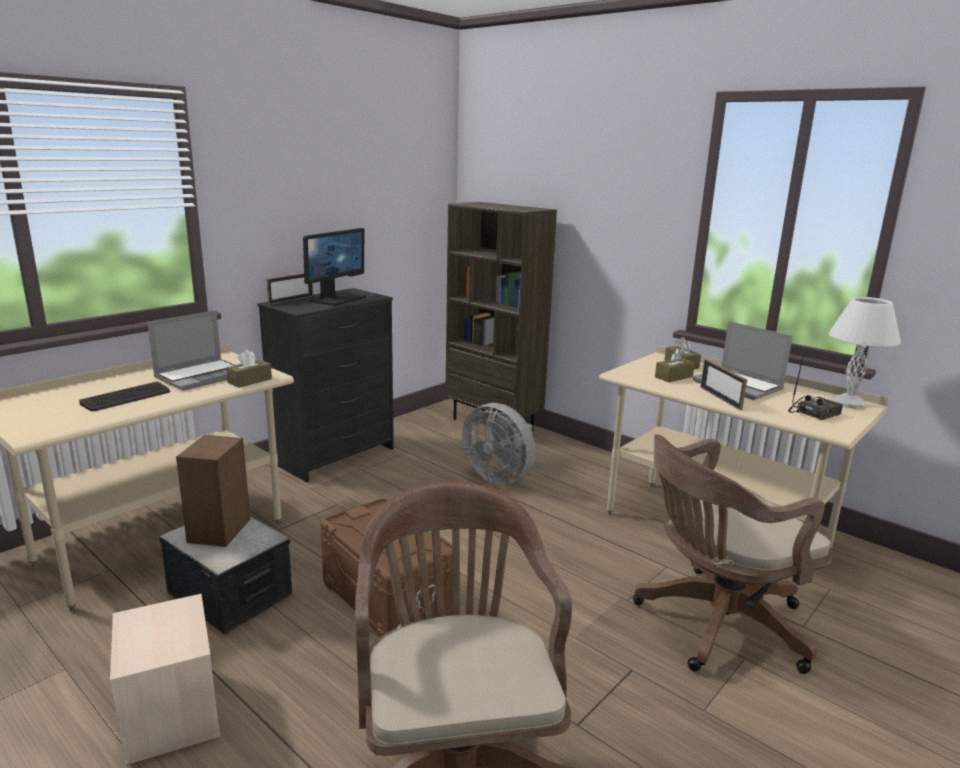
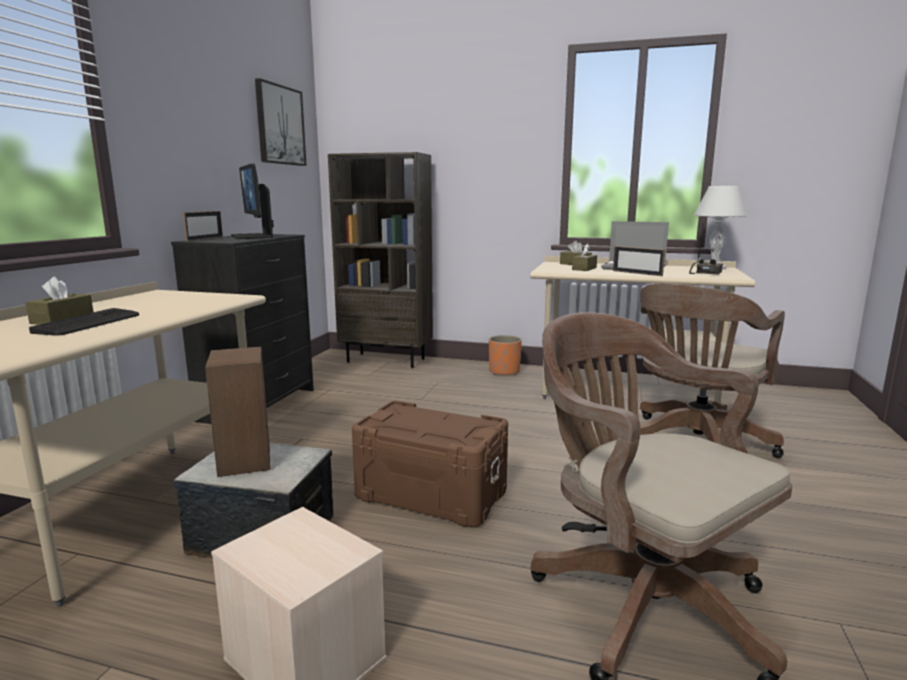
camera: 25 degrees left, 5 degrees down
laptop [147,311,234,391] -> none
brown tissue box [226,349,272,388] -> brown tissue box moved to [25,277,93,325]
monitor [303,228,366,306] -> monitor turned 150 degrees clockwise [231,163,274,239]
grey fan [462,403,535,485] -> none
none -> picture [255,78,307,166]
none -> orange planter [489,335,522,375]

